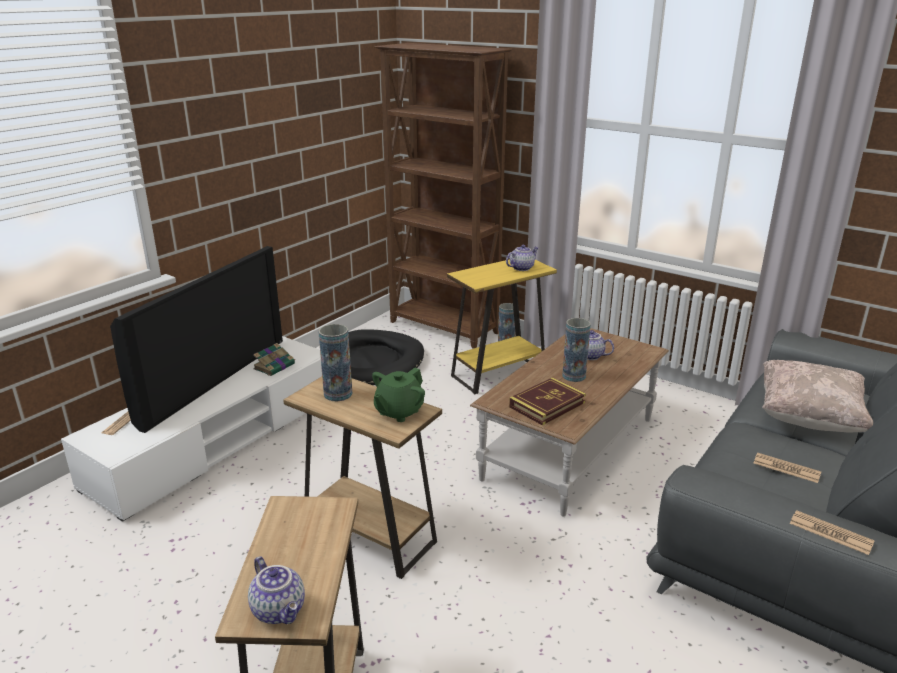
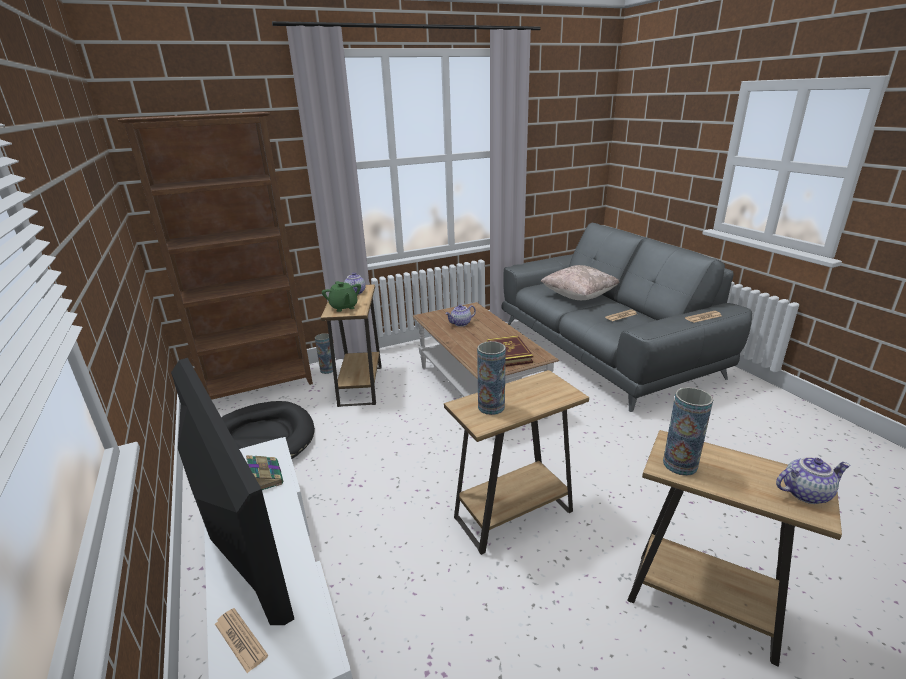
camera: 60 degrees left, 0 degrees up
green teapot [372,368,425,422] -> green teapot moved to [322,281,361,312]
yellow side table [447,259,557,394] -> brown side table [321,284,382,407]
vase [562,318,591,382] -> vase moved to [663,387,713,476]

